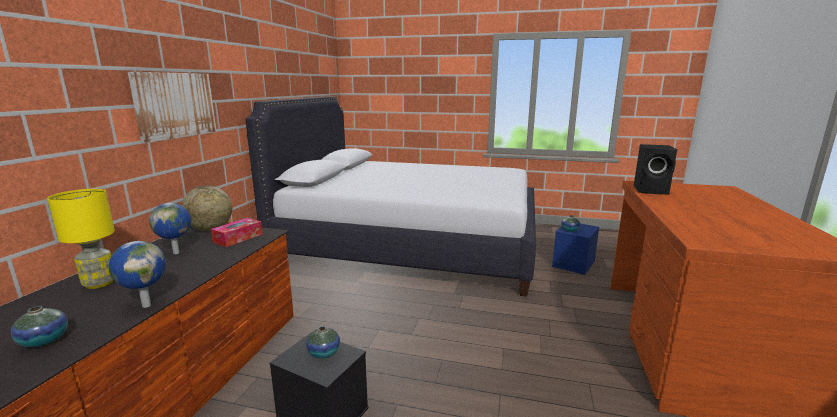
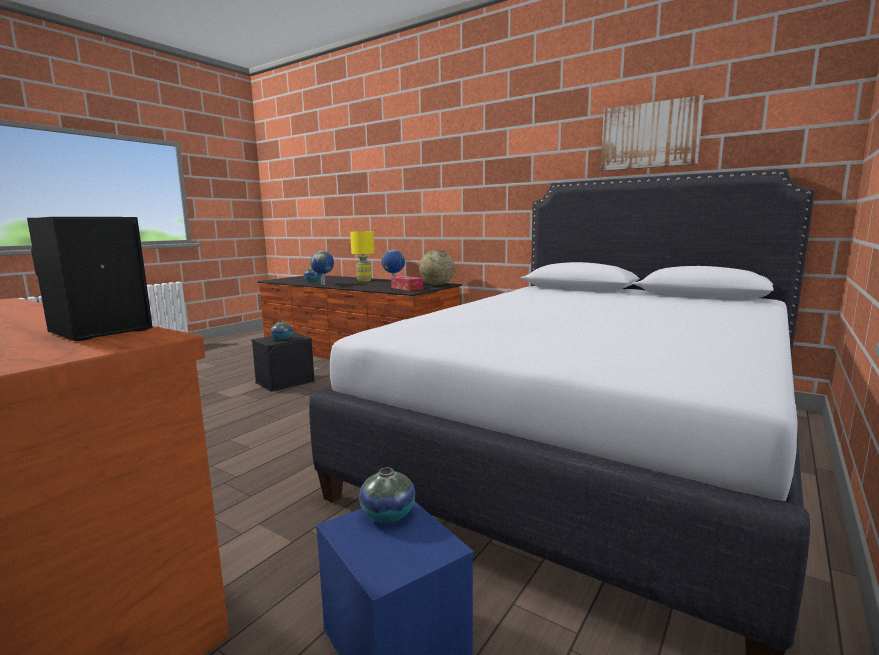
camera: 110 degrees right, 5 degrees down
picture [128,72,217,143] -> picture moved to [601,95,704,171]

